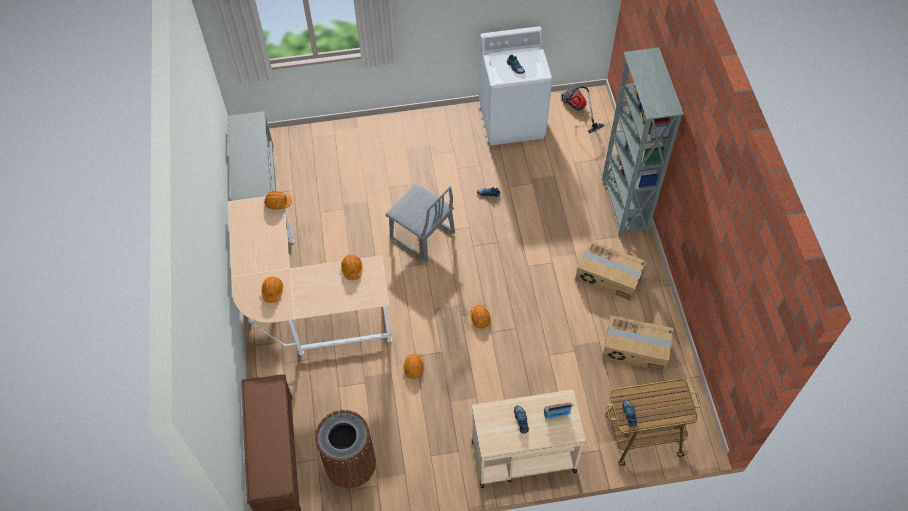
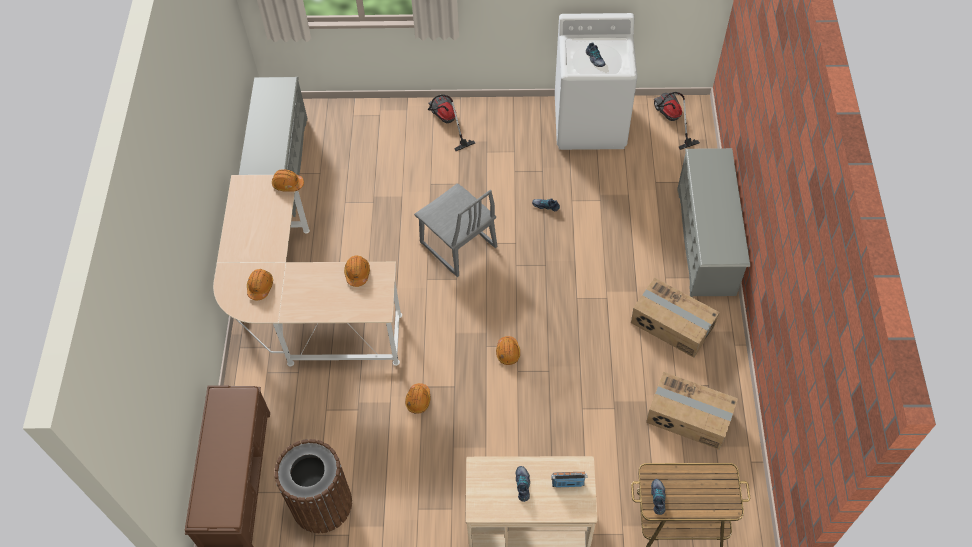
camera: 10 degrees right, 0 degrees up
grey bookcase [602,48,684,237] -> grey shoe rack [677,148,750,298]
none -> vacuum cleaner [428,94,475,151]

